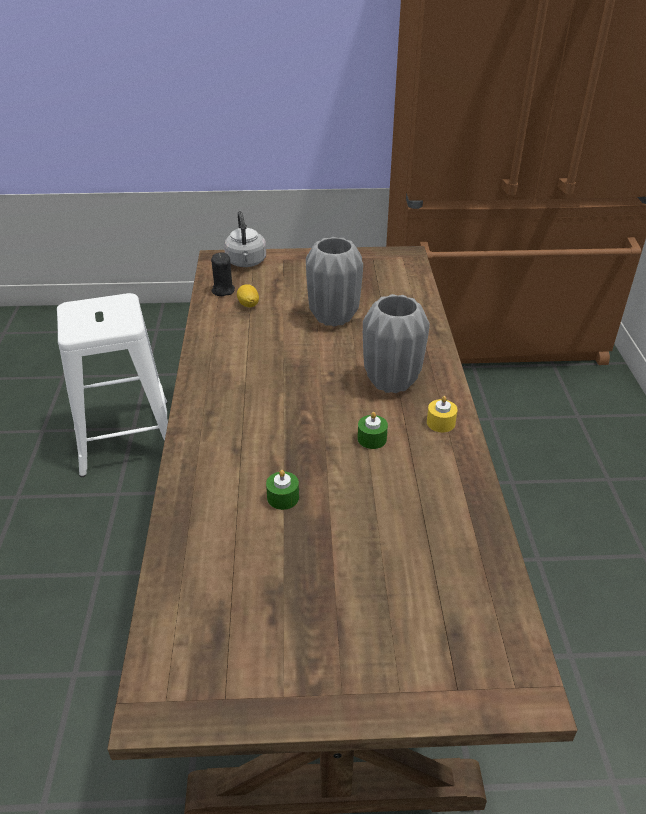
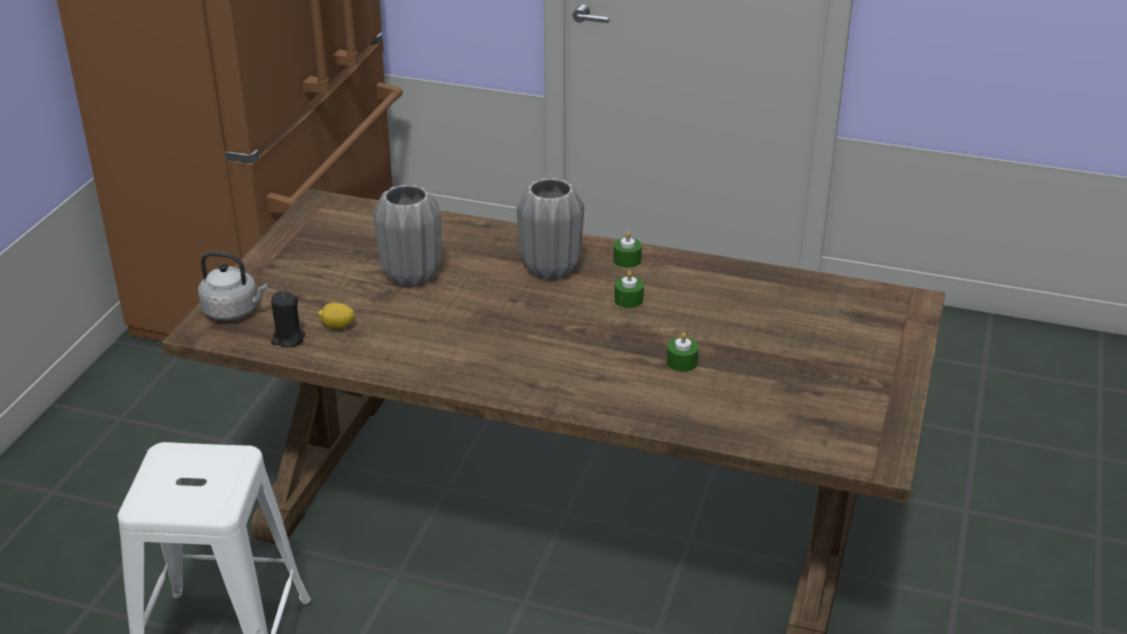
camera: 70 degrees left, 5 degrees down
yellow candle [427,396,458,432] -> green candle [613,232,642,268]

